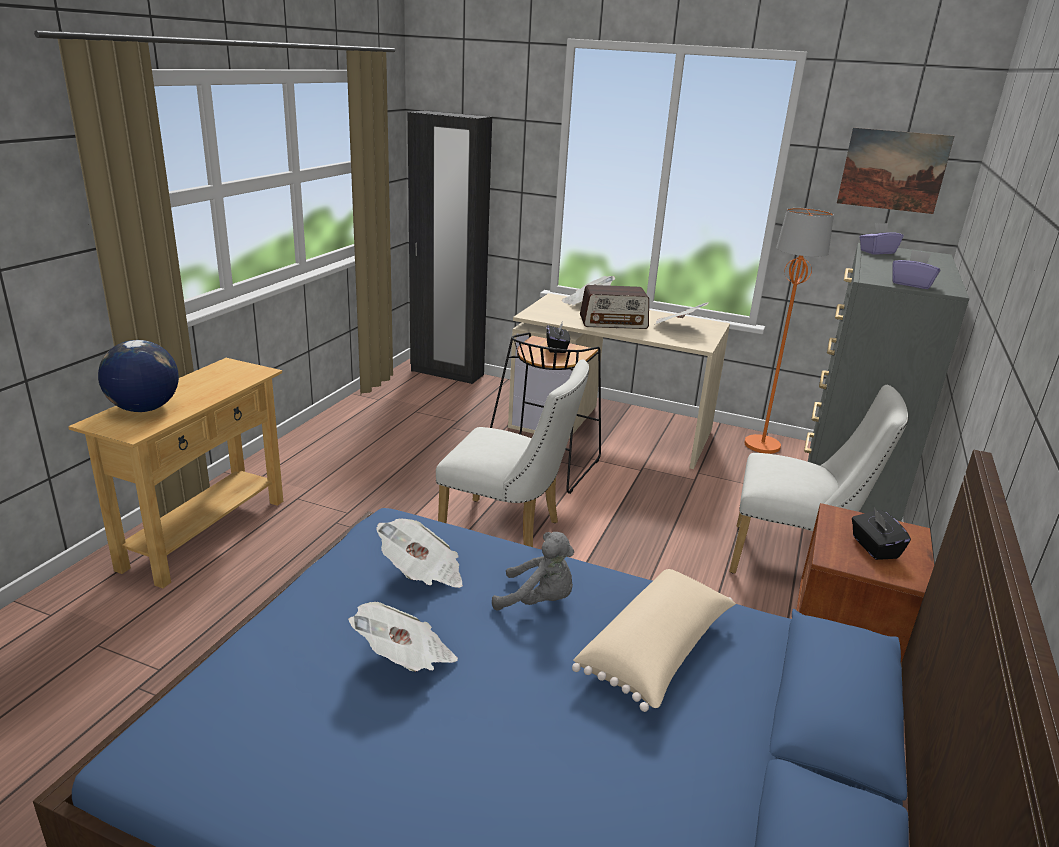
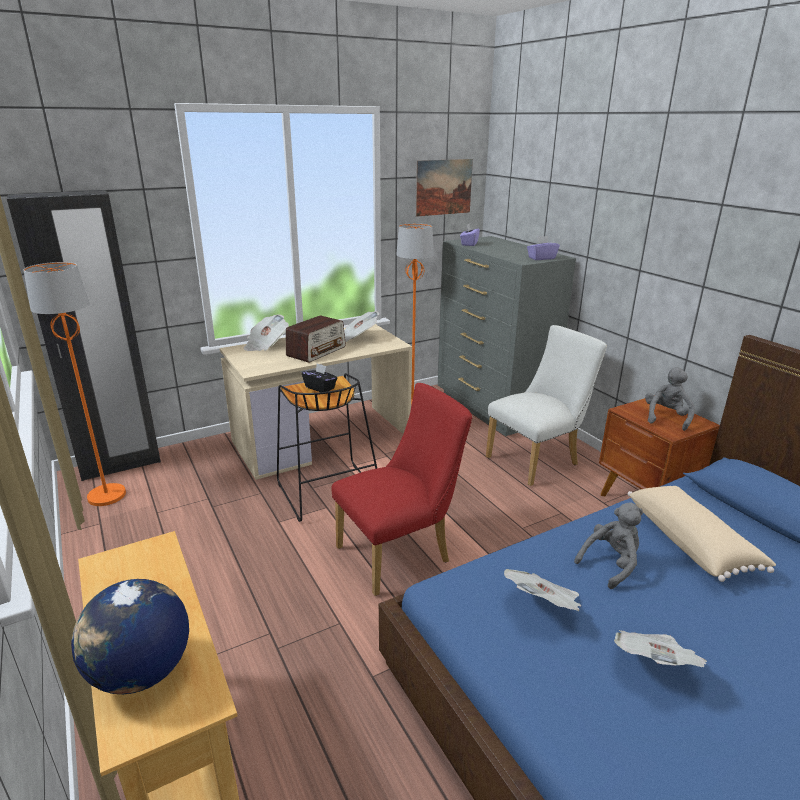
camera: 50 degrees left, 0 degrees up
white chair [436,359,589,547] -> red chair [331,383,472,596]
black tissue box [852,508,911,560] -> grey plush toy [645,367,695,431]
none -> orange floor lamp [24,262,126,506]

